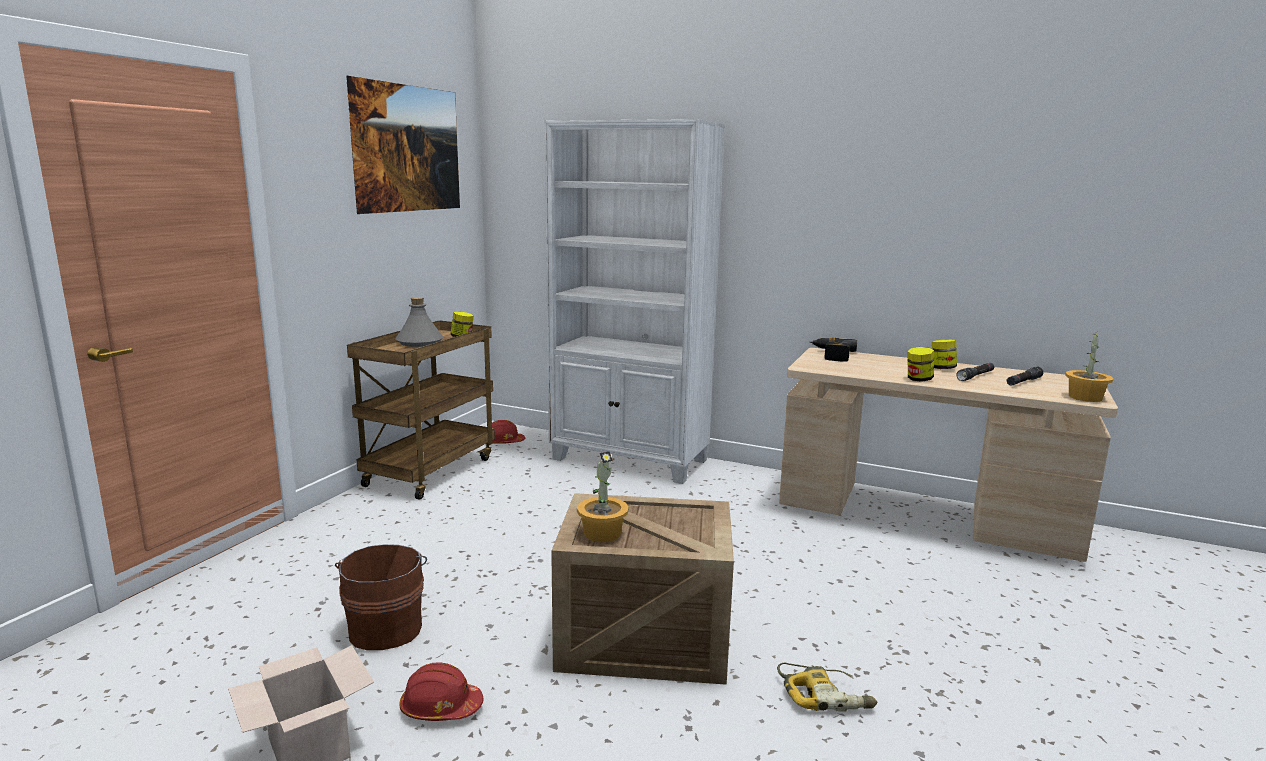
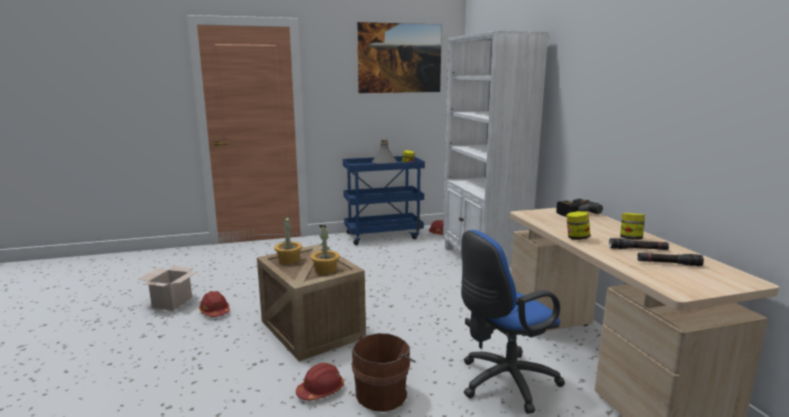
camera: 50 degrees right, 0 degrees up
brown bucket [335,544,427,650] -> brown bucket moved to [351,333,416,412]
brown cart [347,320,495,500] -> blue cart [343,156,425,245]
power drill [777,663,878,712] -> red hard hat [296,363,344,400]
potted plant [1065,332,1113,402] -> potted plant moved to [311,225,340,275]
none -> blue office chair [461,230,565,414]

